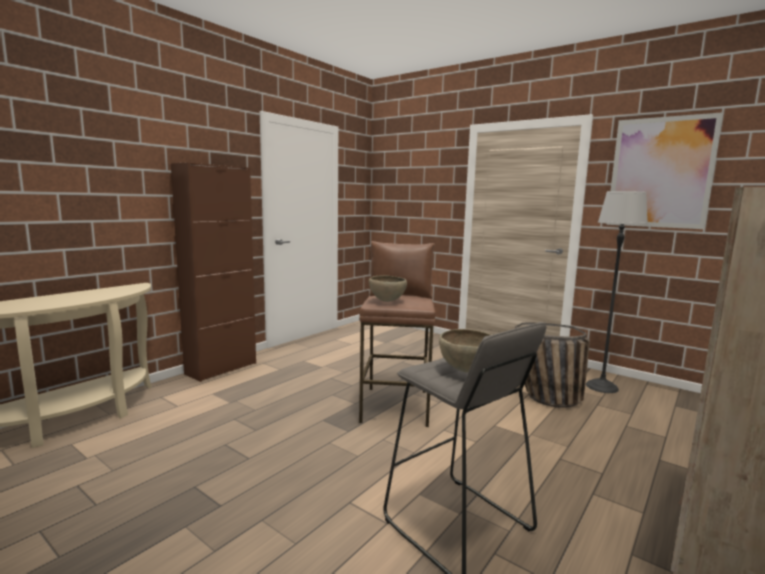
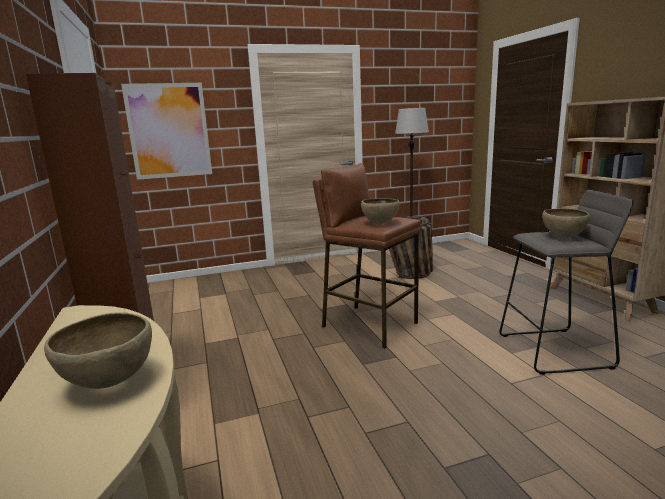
camera: 55 degrees left, 5 degrees up
picture [607,112,724,229] -> picture moved to [121,83,212,180]
none -> brown bowl [44,312,152,389]

